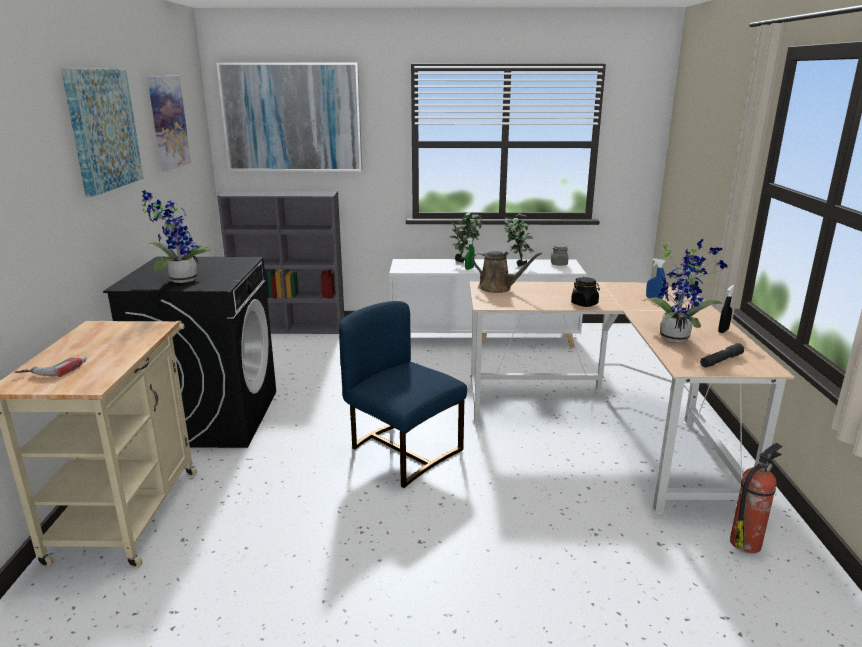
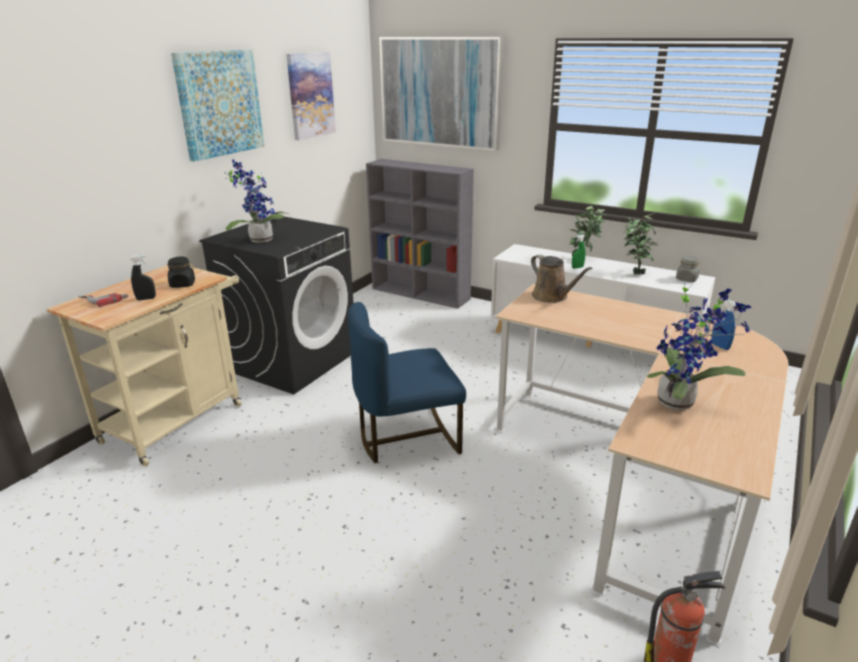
camera: 30 degrees right, 5 degrees up
blue chair [339,301,467,488] -> blue chair turned 90 degrees counterclockwise [348,302,466,463]
black jar [571,277,600,307] -> black jar moved to [168,256,195,288]
grey flashlight [700,343,744,368] -> none
black spray bottle [718,285,735,333] -> black spray bottle moved to [130,255,156,300]

